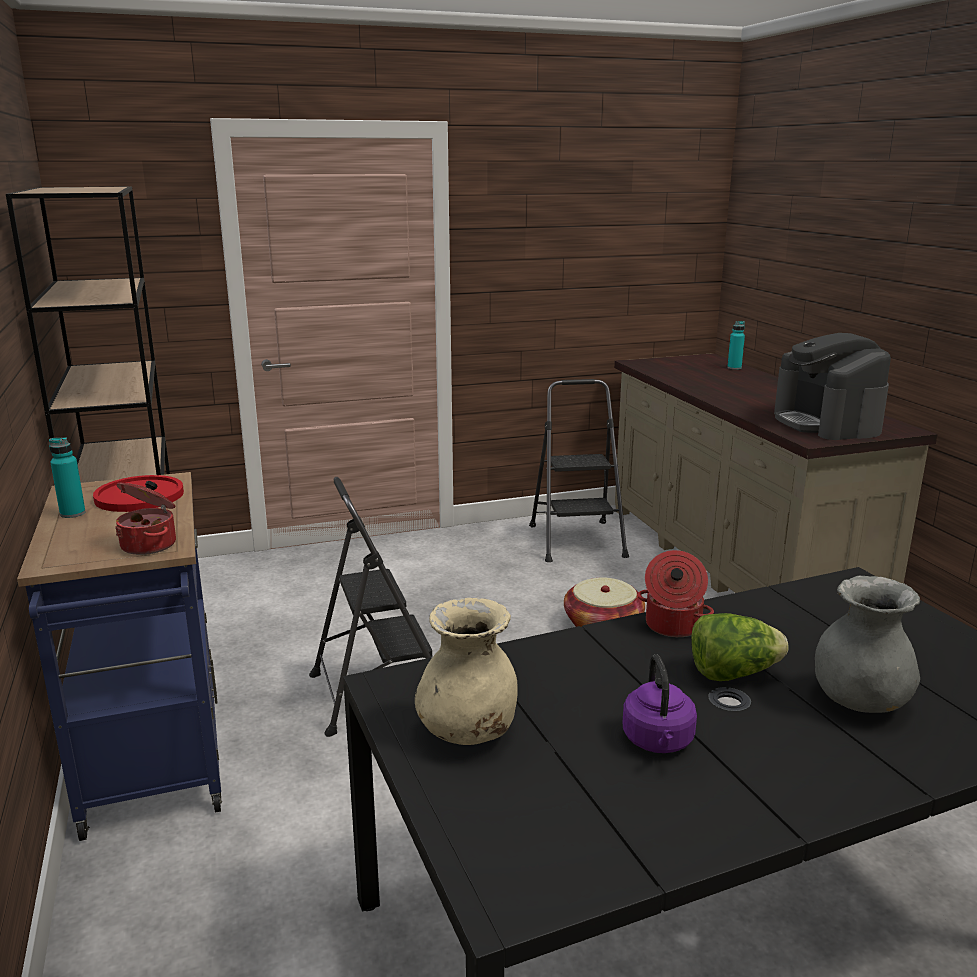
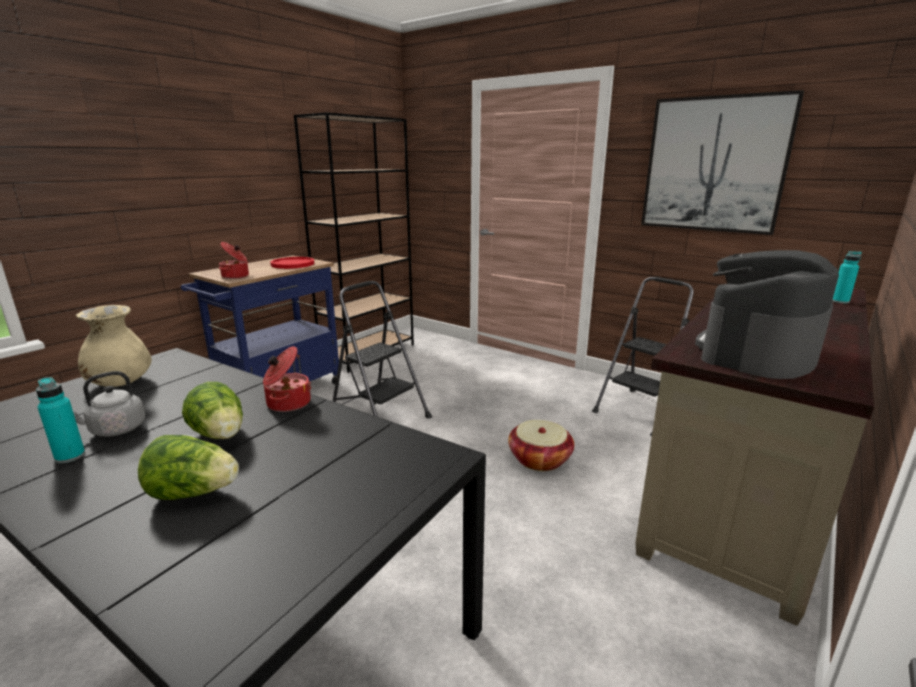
camera: 55 degrees right, 0 degrees up
turquoise bottle [49,437,86,518] -> turquoise bottle moved to [36,377,85,463]
purple kettle [622,655,697,753] -> grey kettle [73,371,145,437]
grey vase [815,576,920,713] -> lettuce [138,435,239,500]
none -> picture [641,90,804,235]

